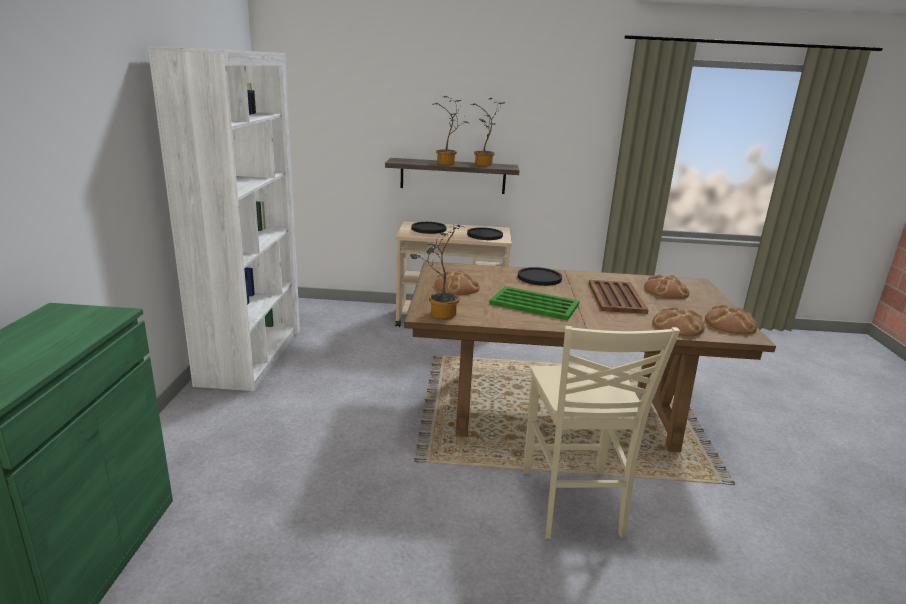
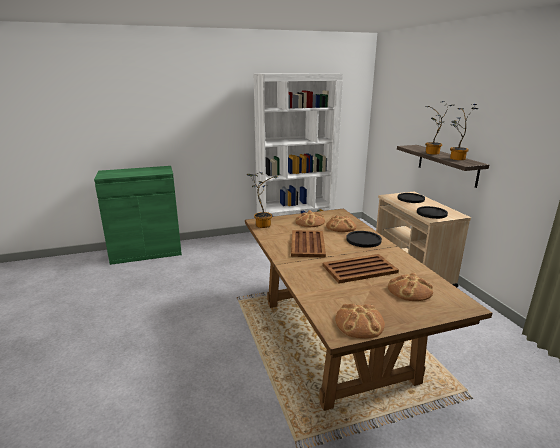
camera: 70 degrees right, 0 degrees up
green tray [489,286,579,320] -> brown tray [291,230,326,258]
beige chair [523,326,680,539] -> none
bread [652,307,705,337] -> bread moved to [326,216,356,232]

